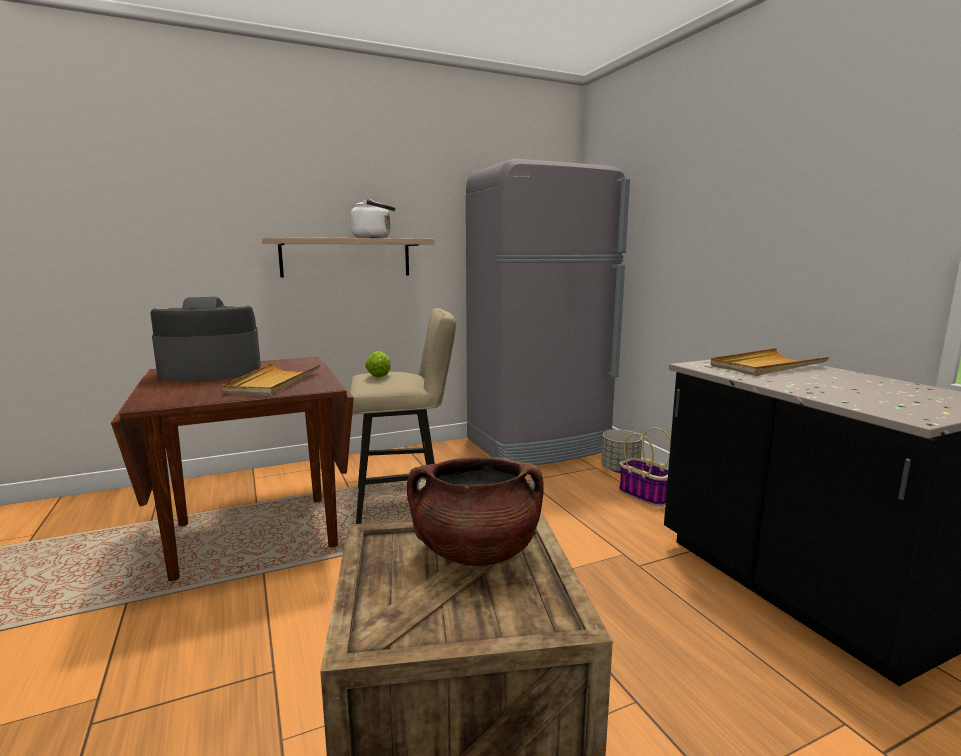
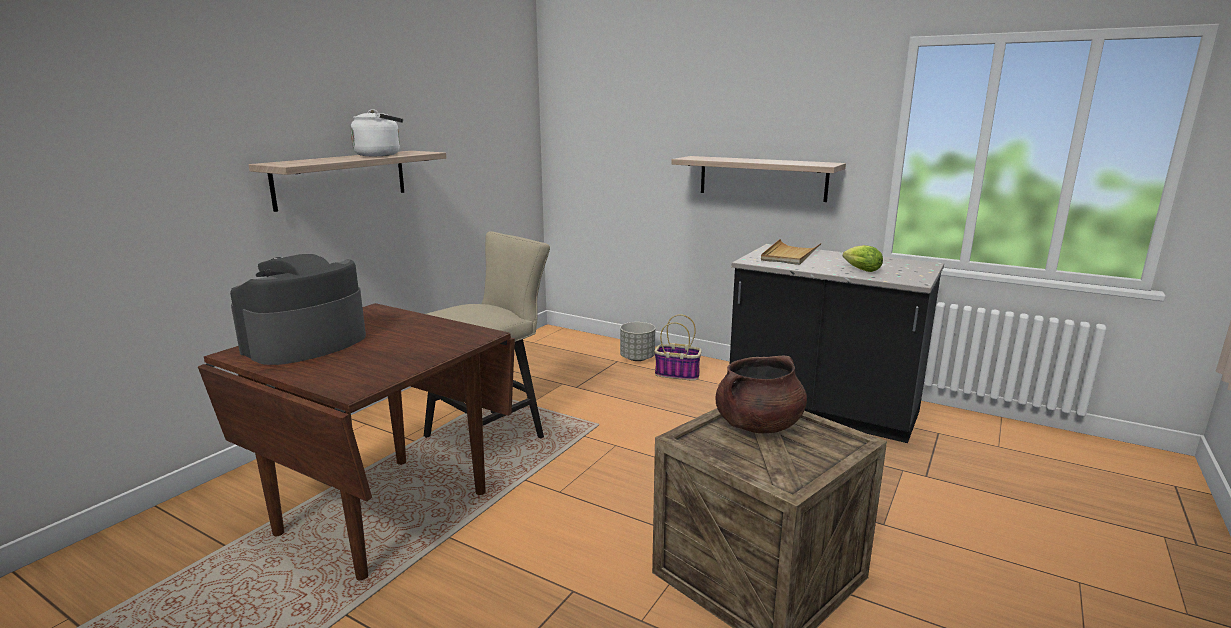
camera: 35 degrees left, 5 degrees up
beige tray [222,363,321,395] -> none
lettuce [365,351,391,378] -> lettuce moved to [843,245,883,272]
grey fridge [466,159,630,465] -> none
none -> shelf [671,156,846,202]

